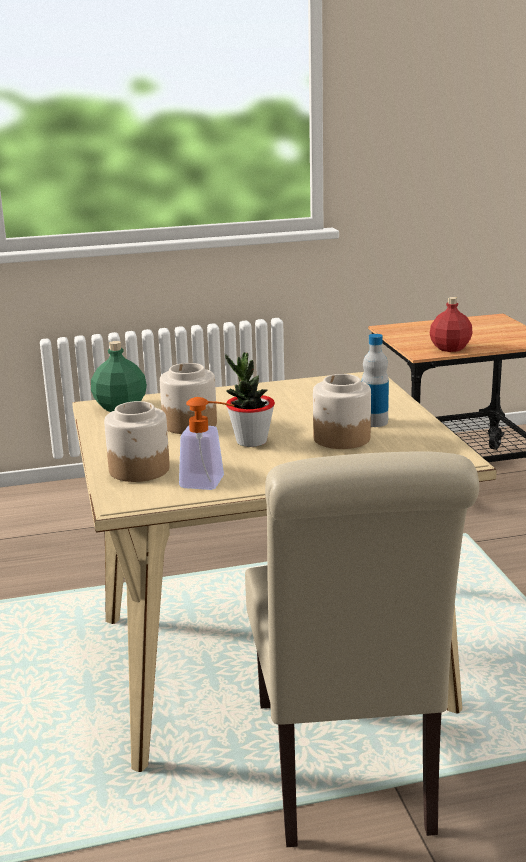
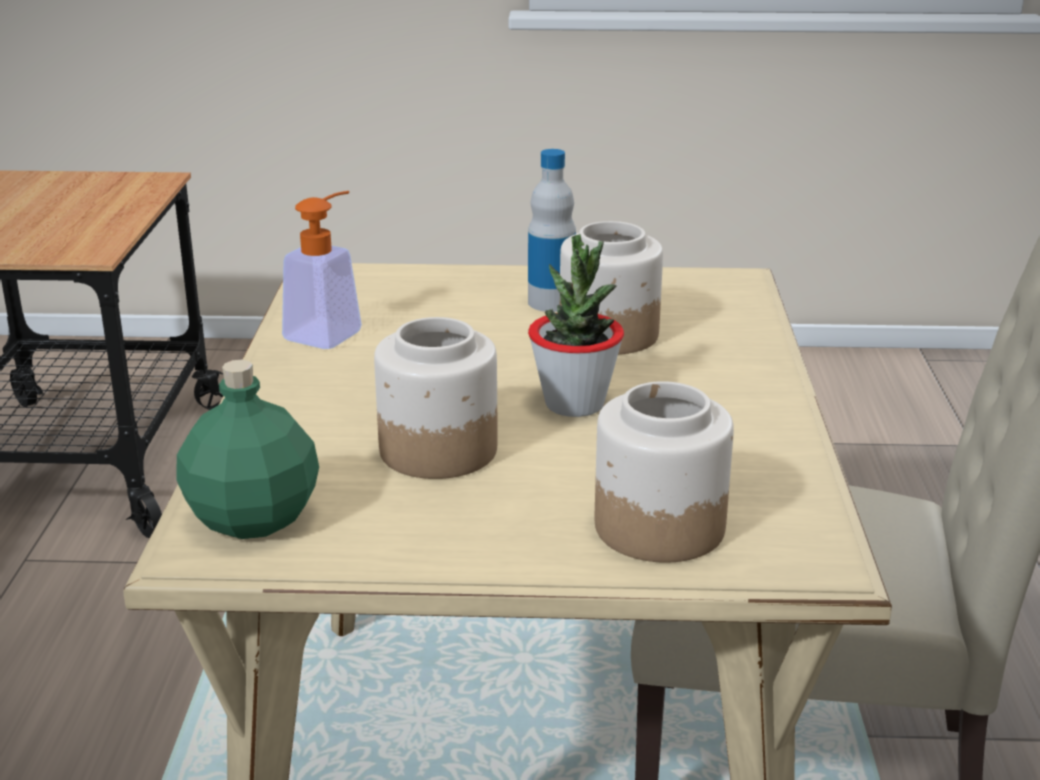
camera: 75 degrees left, 5 degrees up
soap dispenser [179,397,234,490] -> soap dispenser moved to [282,191,362,349]
red bottle [430,297,473,352] -> none

